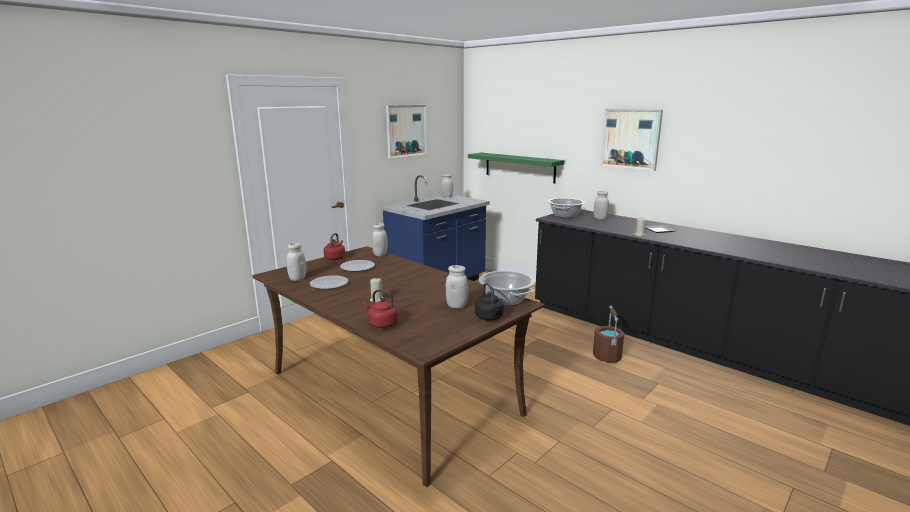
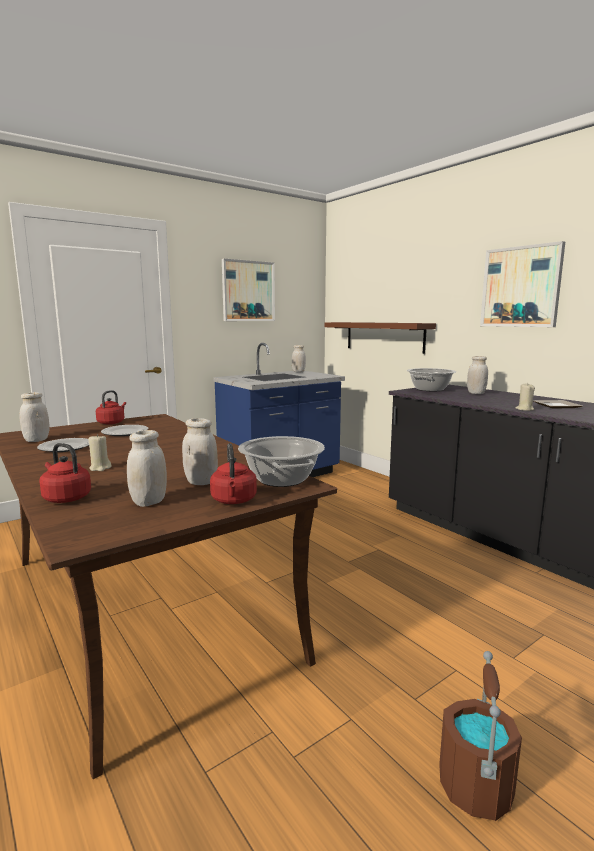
camera: 10 degrees right, 5 degrees down
white jar [372,223,388,257] -> white jar moved to [127,430,167,507]
green shelf [468,153,564,183] -> brown shelf [325,322,436,354]
black kettle [475,283,504,321] -> red kettle [210,443,257,504]
brown bucket [593,306,624,363] -> brown bucket moved to [439,651,522,821]

